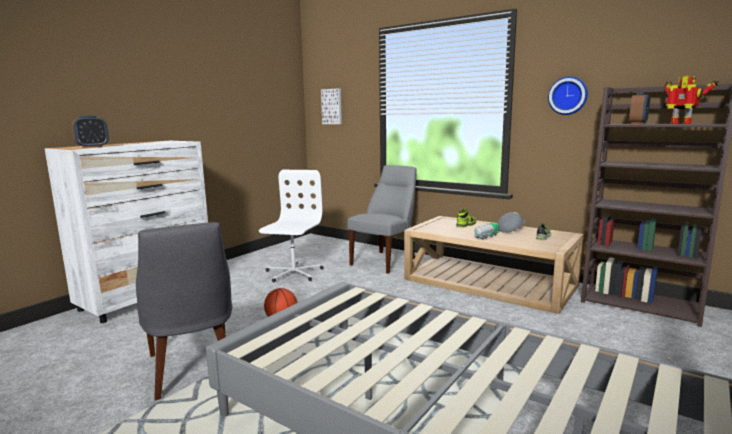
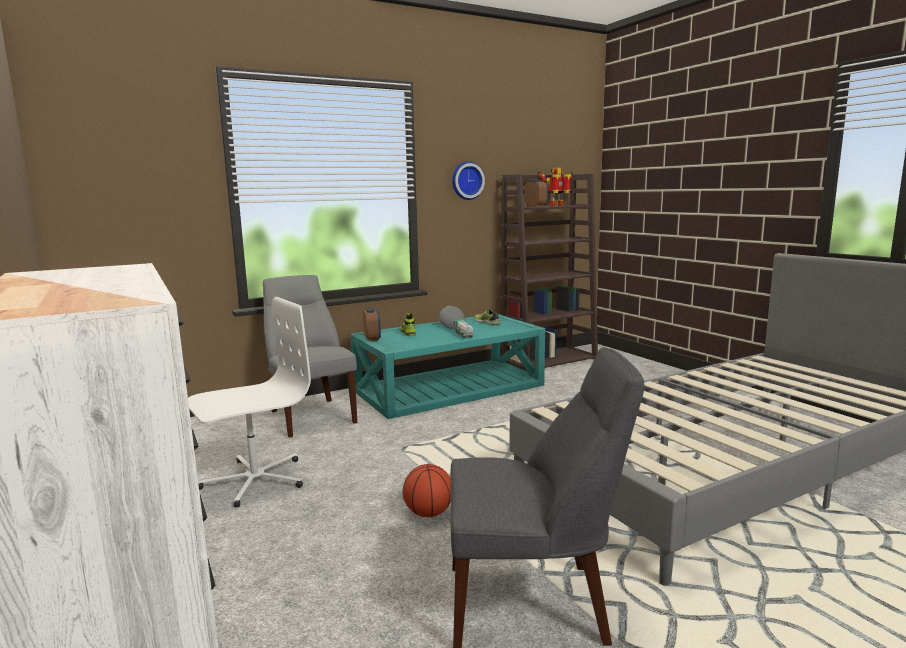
camera: 65 degrees left, 0 degrees up
alarm clock [71,116,109,148] -> alarm clock moved to [363,308,381,341]
white office chair [259,170,324,283] -> white office chair turned 105 degrees clockwise [188,297,311,508]
picture [321,88,342,124] -> none
beige coffee table [404,216,584,314] -> turquoise coffee table [351,314,545,419]

